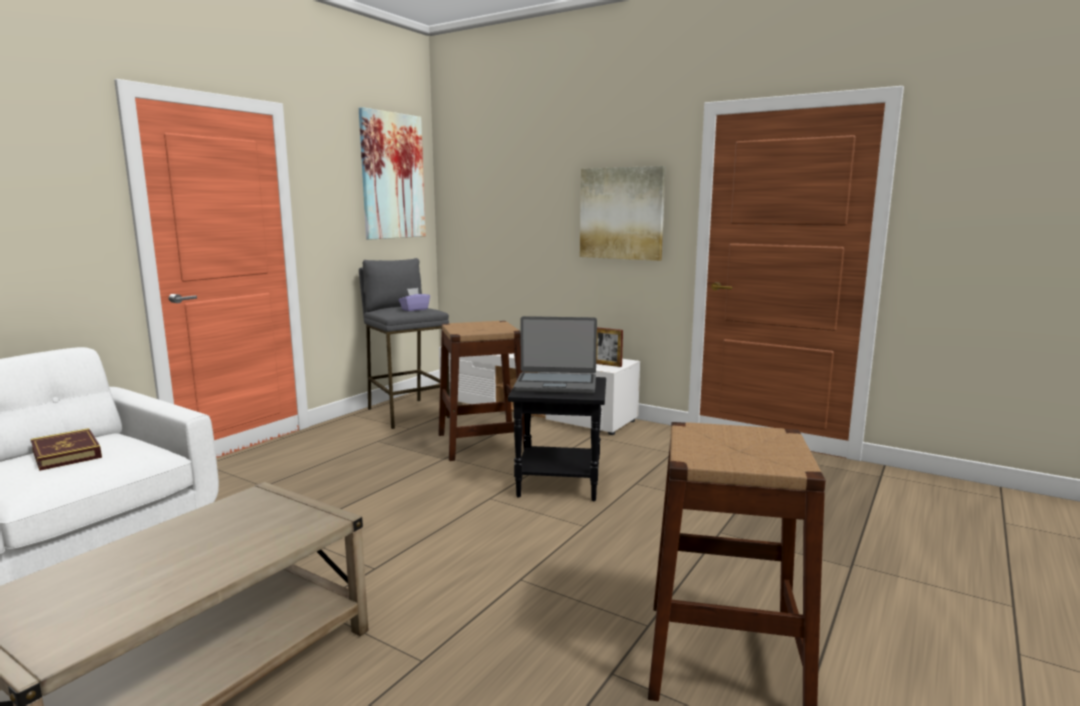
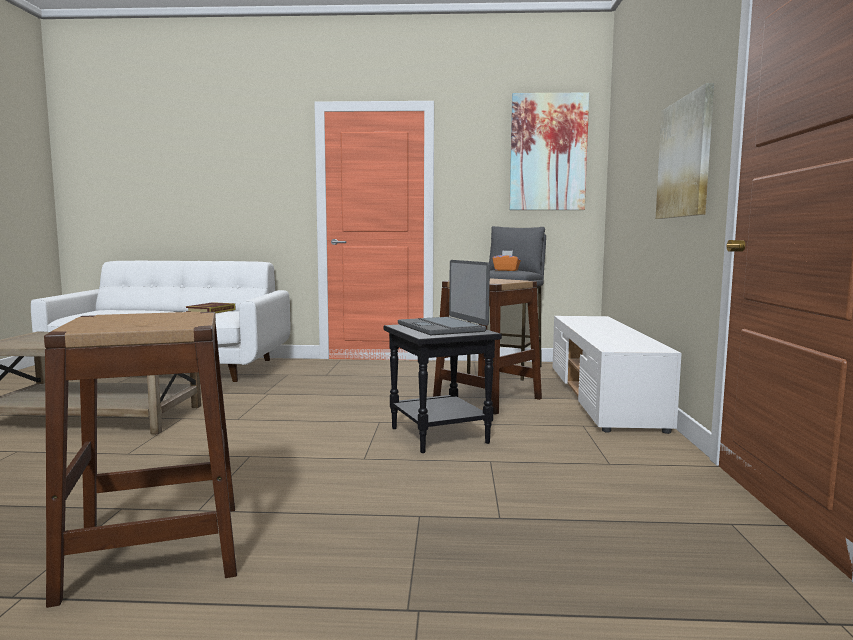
camera: 60 degrees right, 5 degrees down
purple tissue box [399,288,430,311] -> orange tissue box [492,250,521,271]
picture frame [596,327,623,367] -> none

